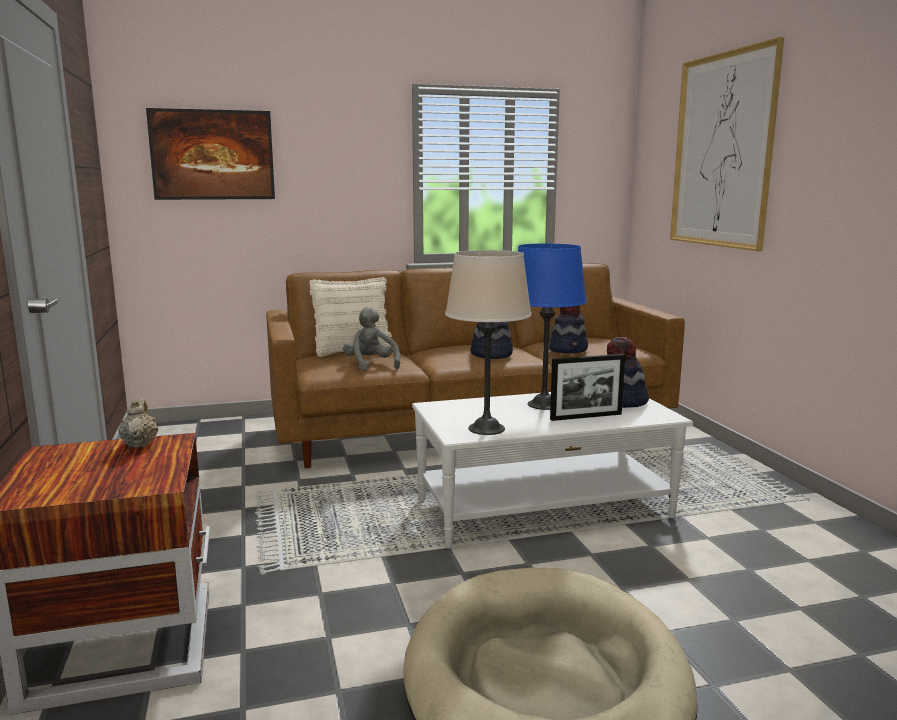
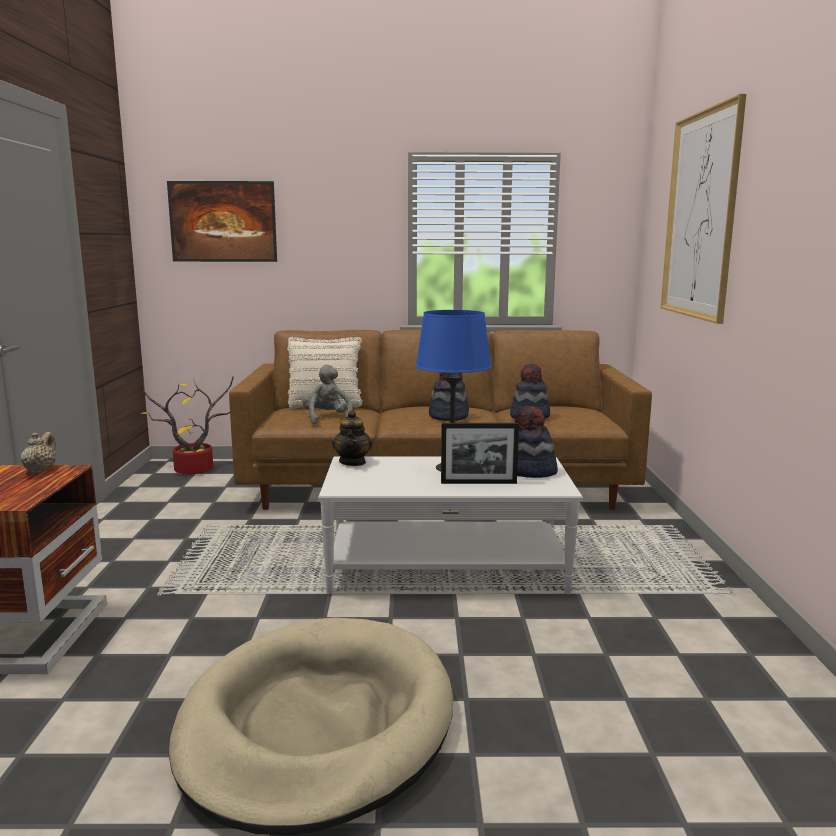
camera: 15 degrees right, 0 degrees up
beige table lamp [445,250,531,435] -> none
none -> potted plant [140,376,234,474]
none -> teapot [332,410,373,466]

